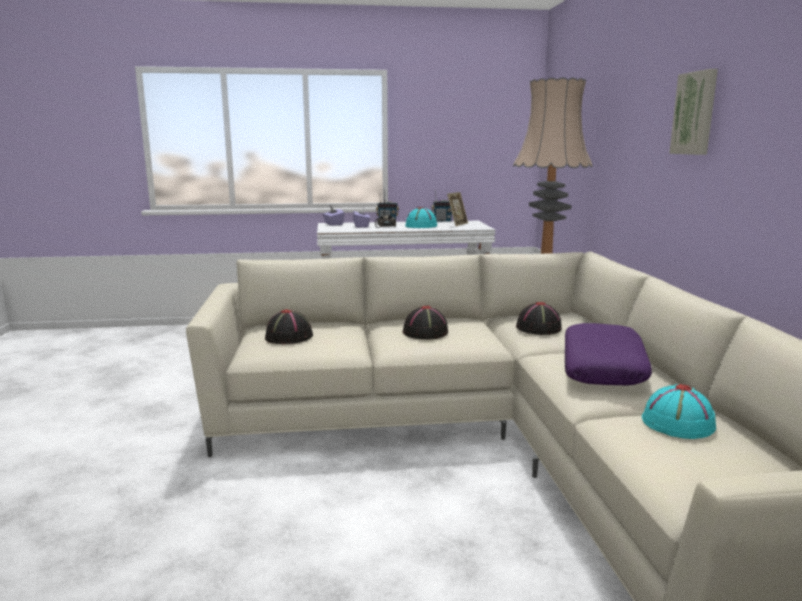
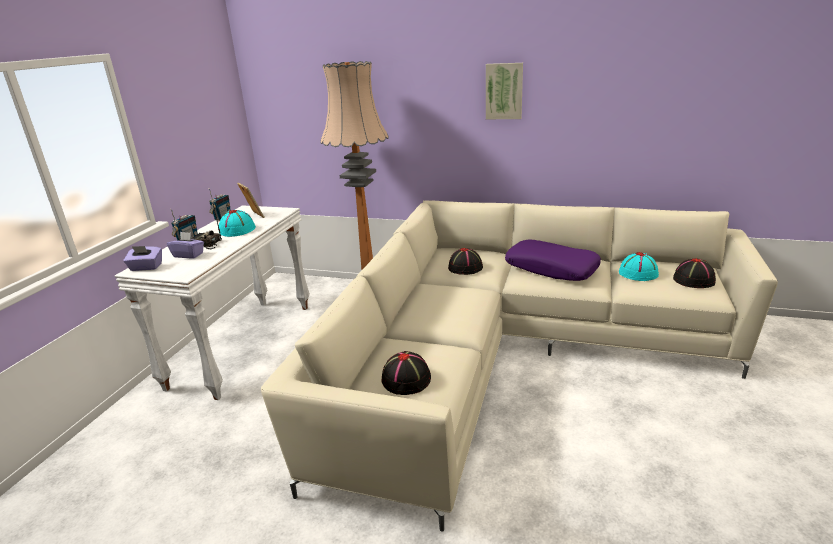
camera: 65 degrees left, 10 degrees up
black hat [403,306,448,340] -> black hat moved to [673,258,716,288]

